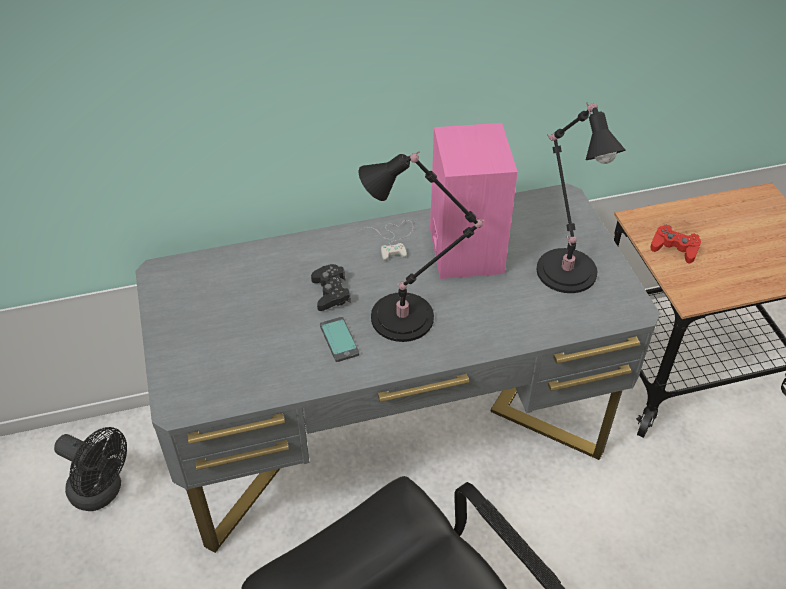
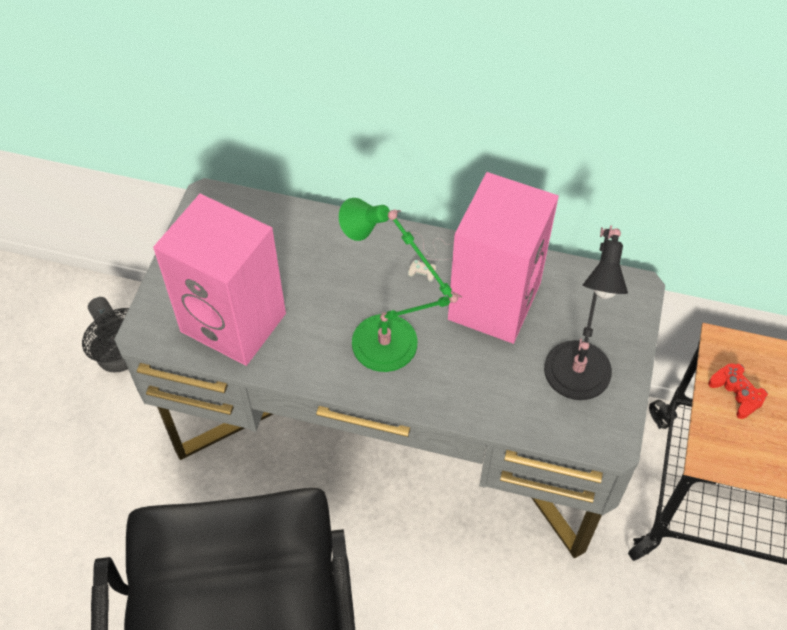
camera: 30 degrees right, 10 degrees up
black game controller [311,264,351,311] -> none
phone [320,317,359,362] -> none
black table lamp [359,151,484,342] -> green table lamp [339,198,462,372]
none -> pink speaker [153,194,286,366]

